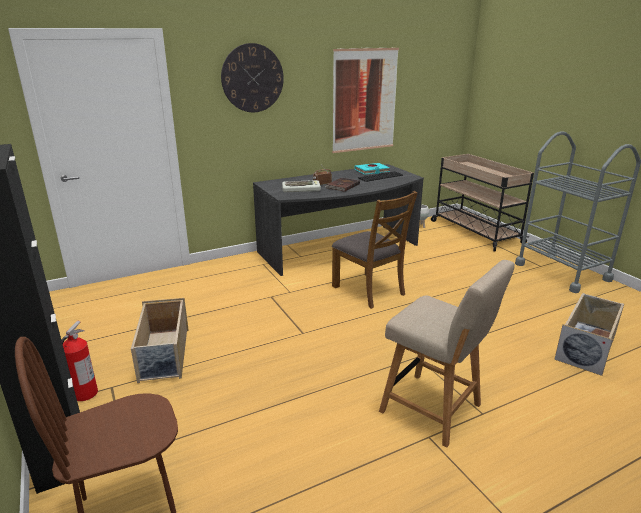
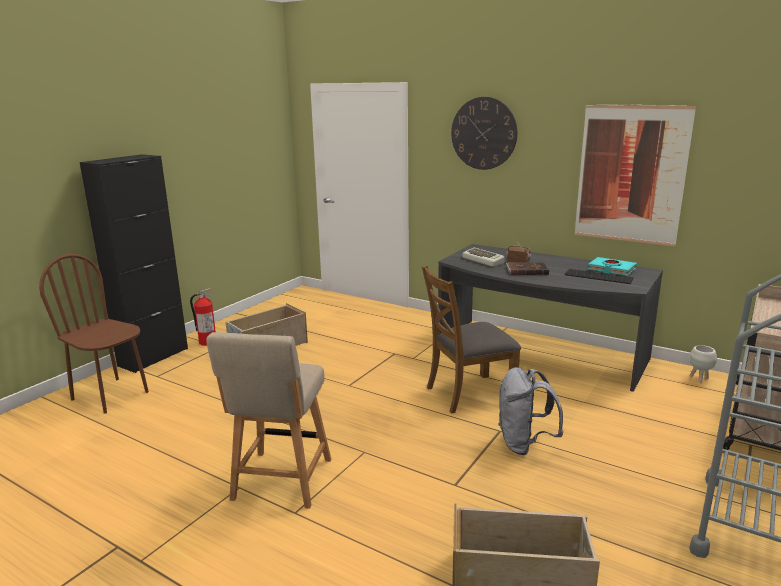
camera: 60 degrees right, 5 degrees down
brown chair [332,191,417,309] -> brown chair turned 45 degrees clockwise [422,265,521,414]
none -> grey backpack [498,367,563,455]

